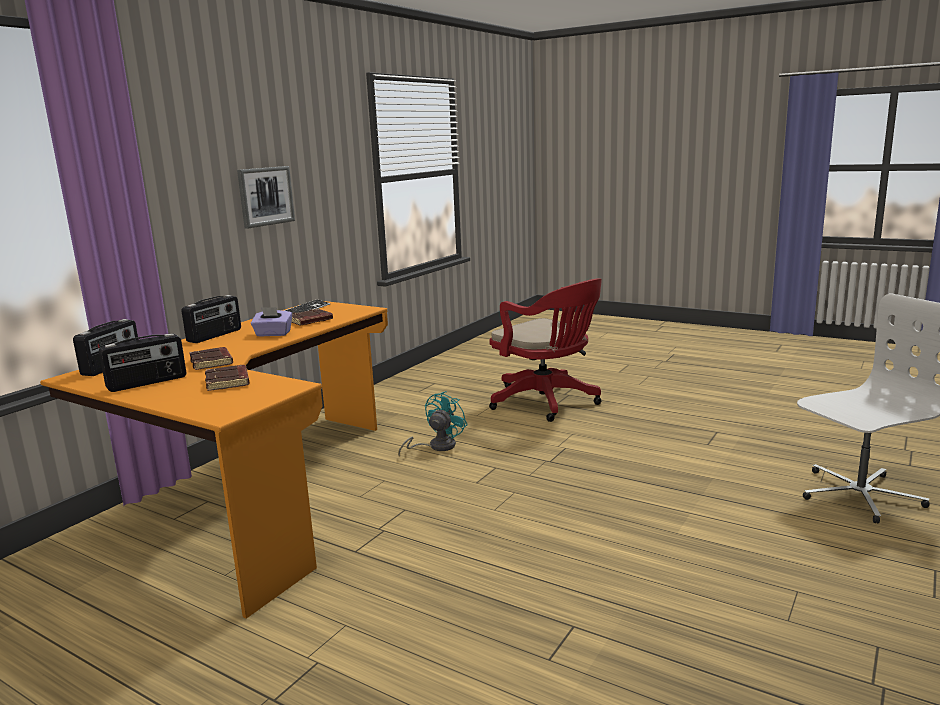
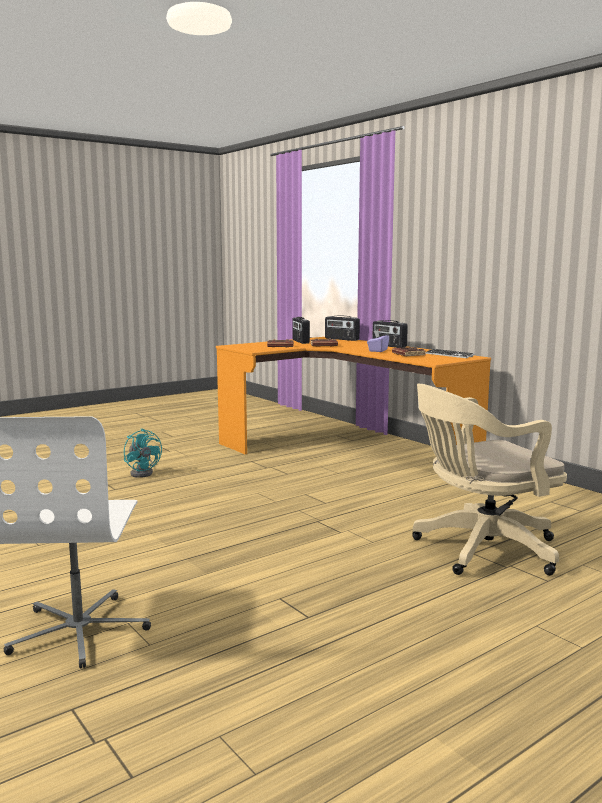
camera: 110 degrees right, 5 degrees down
picture [237,166,295,229] -> none
turquoise fan [398,391,468,455] -> turquoise fan moved to [124,429,162,478]
red office chair [489,279,602,422] -> beige office chair [412,384,567,576]

